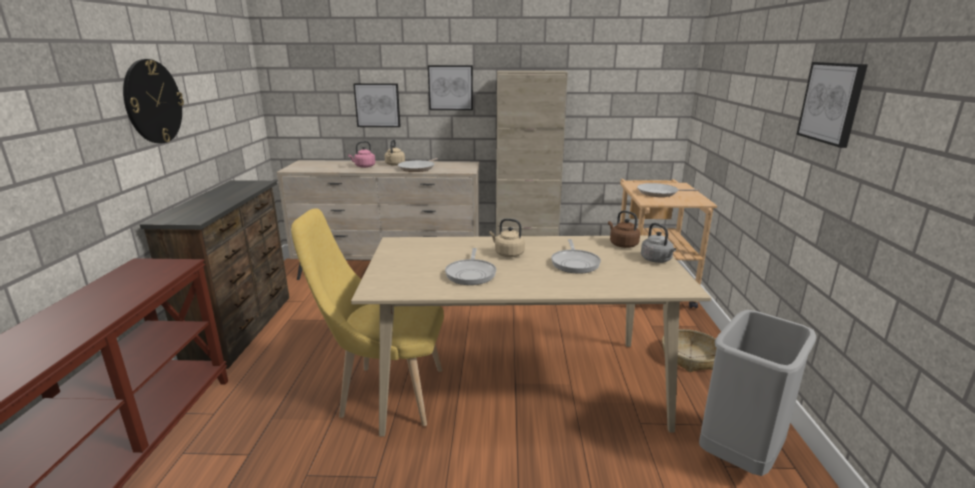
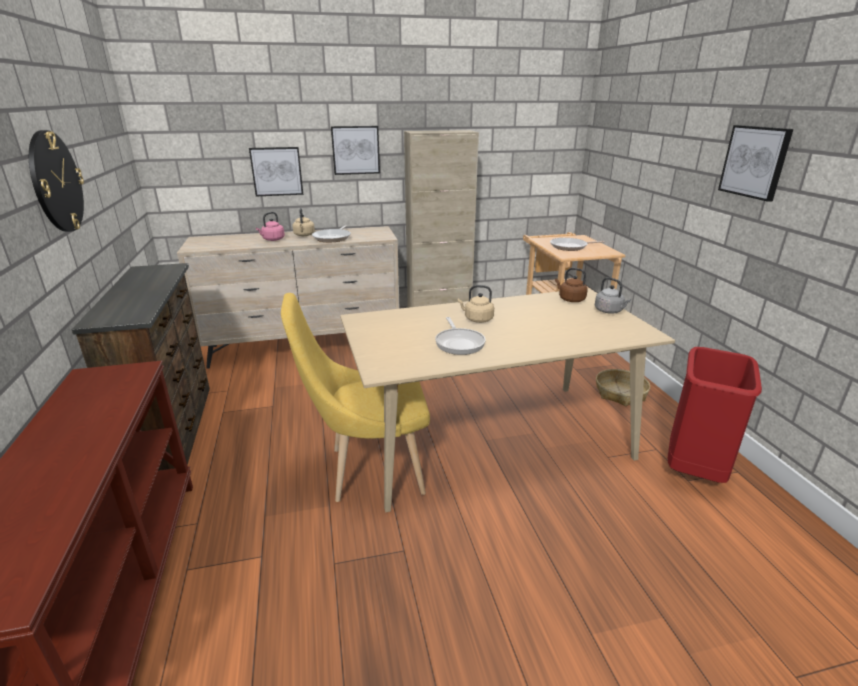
camera: 15 degrees left, 5 degrees up
frying pan [551,239,601,274] -> none
grey trash can [699,310,816,476] -> red trash can [668,347,762,483]

